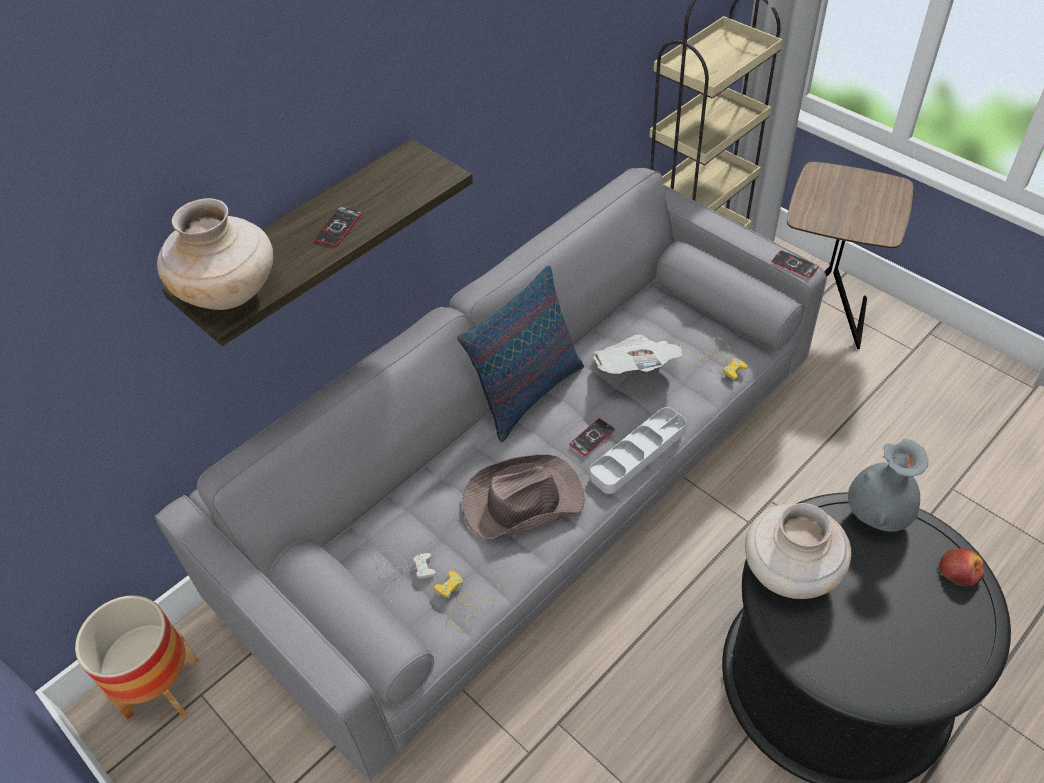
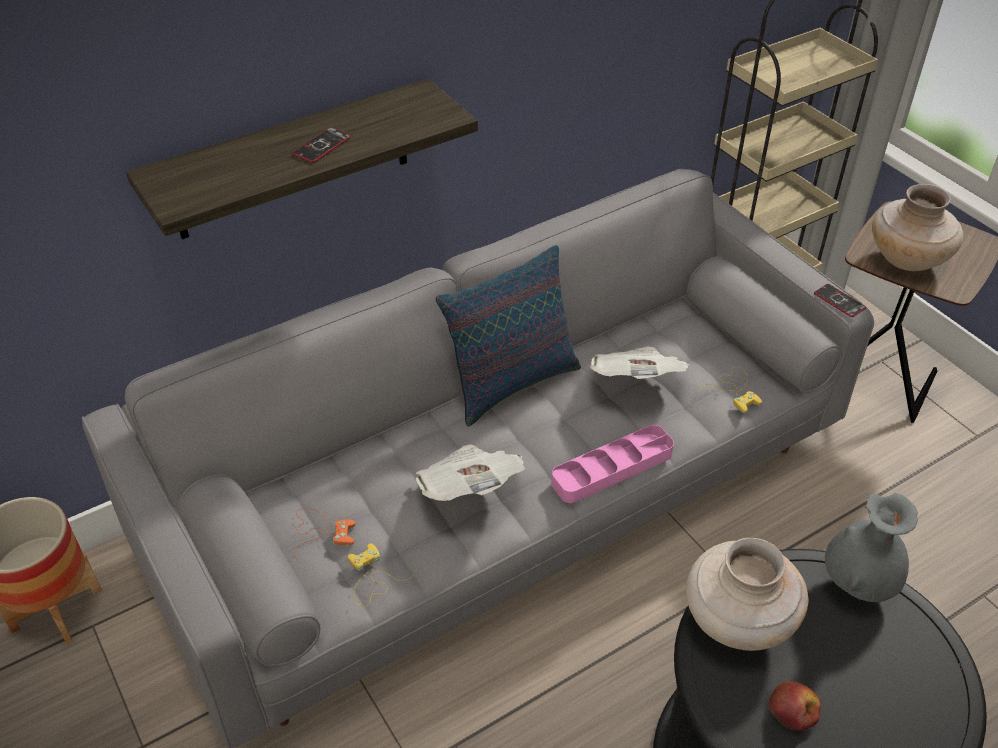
camera: 10 degrees right, 5 degrees down
beige vase [157,198,273,310] -> beige vase moved to [872,184,963,271]
white game controller [375,550,436,603] -> orange game controller [294,508,355,562]
brown hat [462,454,584,539] -> newspaper [416,444,525,501]
phone [570,418,615,456] -> none
grey tray [590,407,686,494] -> pink tray [552,425,674,503]
apple [939,548,984,586] -> apple moved to [769,681,821,731]

